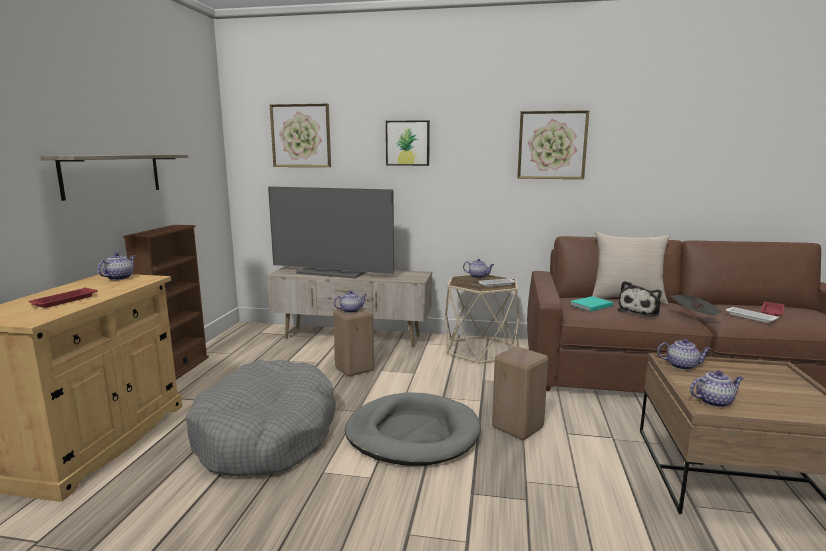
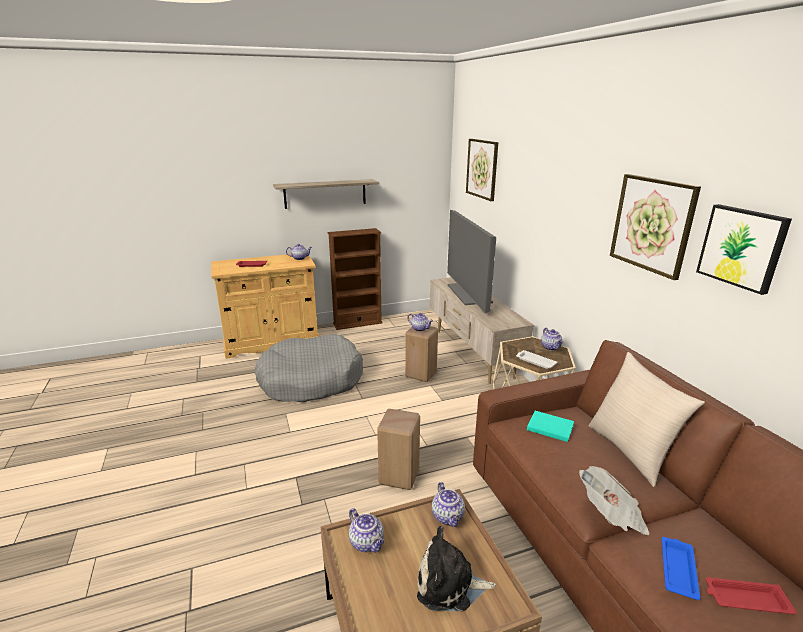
camera: 60 degrees right, 10 degrees up
grey dog bed [345,392,481,466] -> none
picture [386,120,430,166] -> picture moved to [696,204,792,295]
plush toy [618,281,662,317] -> plush toy moved to [417,526,496,612]
white tray [726,307,779,323] -> blue tray [662,537,700,600]

